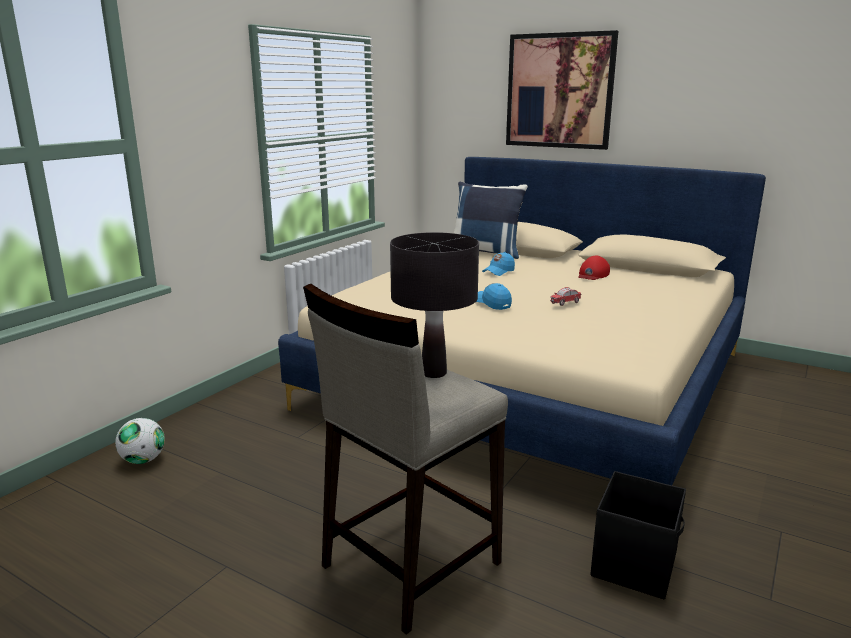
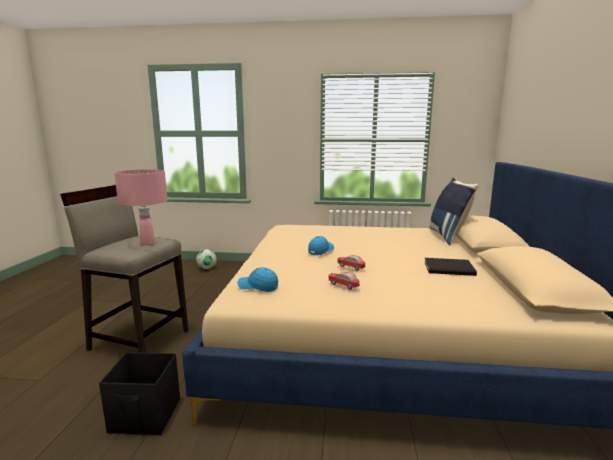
camera: 65 degrees right, 5 degrees down
black table lamp [390,232,479,378] -> pink table lamp [114,169,167,245]
blue cap [482,252,515,276] -> blue cap moved to [237,267,278,292]
picture [506,30,618,150] -> none
red cap [578,256,610,280] -> black book [424,258,477,276]
none -> toy car [328,272,360,290]

